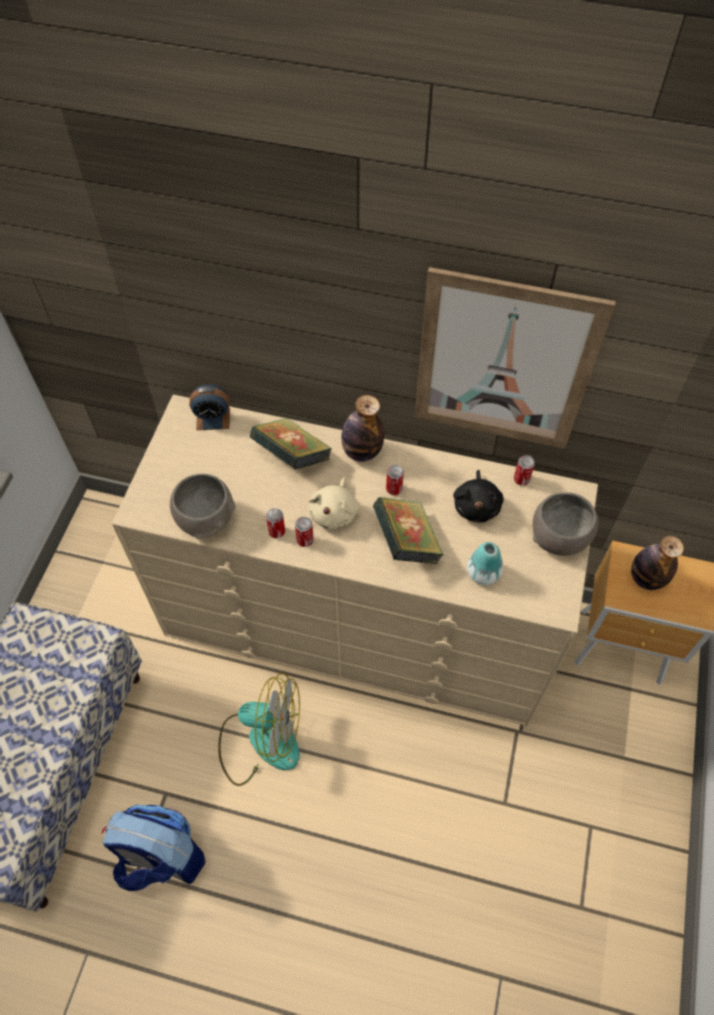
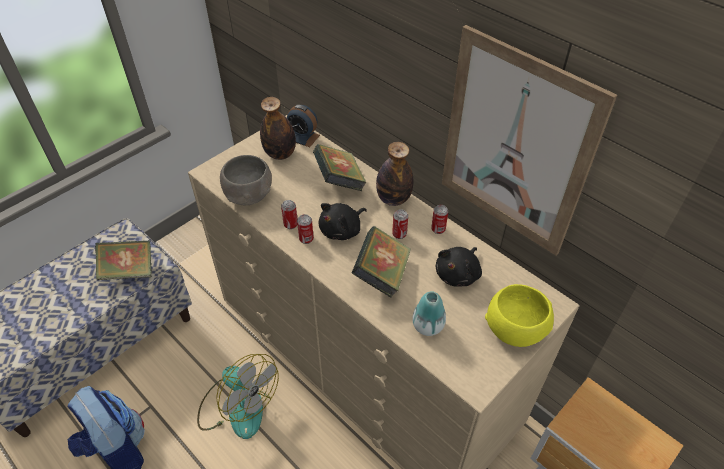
camera: 30 degrees right, 10 degrees down
beige plush toy [309,477,359,529] -> black plush toy [319,203,367,240]
can [514,455,535,486] -> can moved to [431,205,448,234]
grey bowl [533,492,599,556] -> yellow bowl [485,284,554,347]
bottle [631,536,684,590] -> bottle moved to [260,97,296,160]
none -> book [95,240,152,280]

